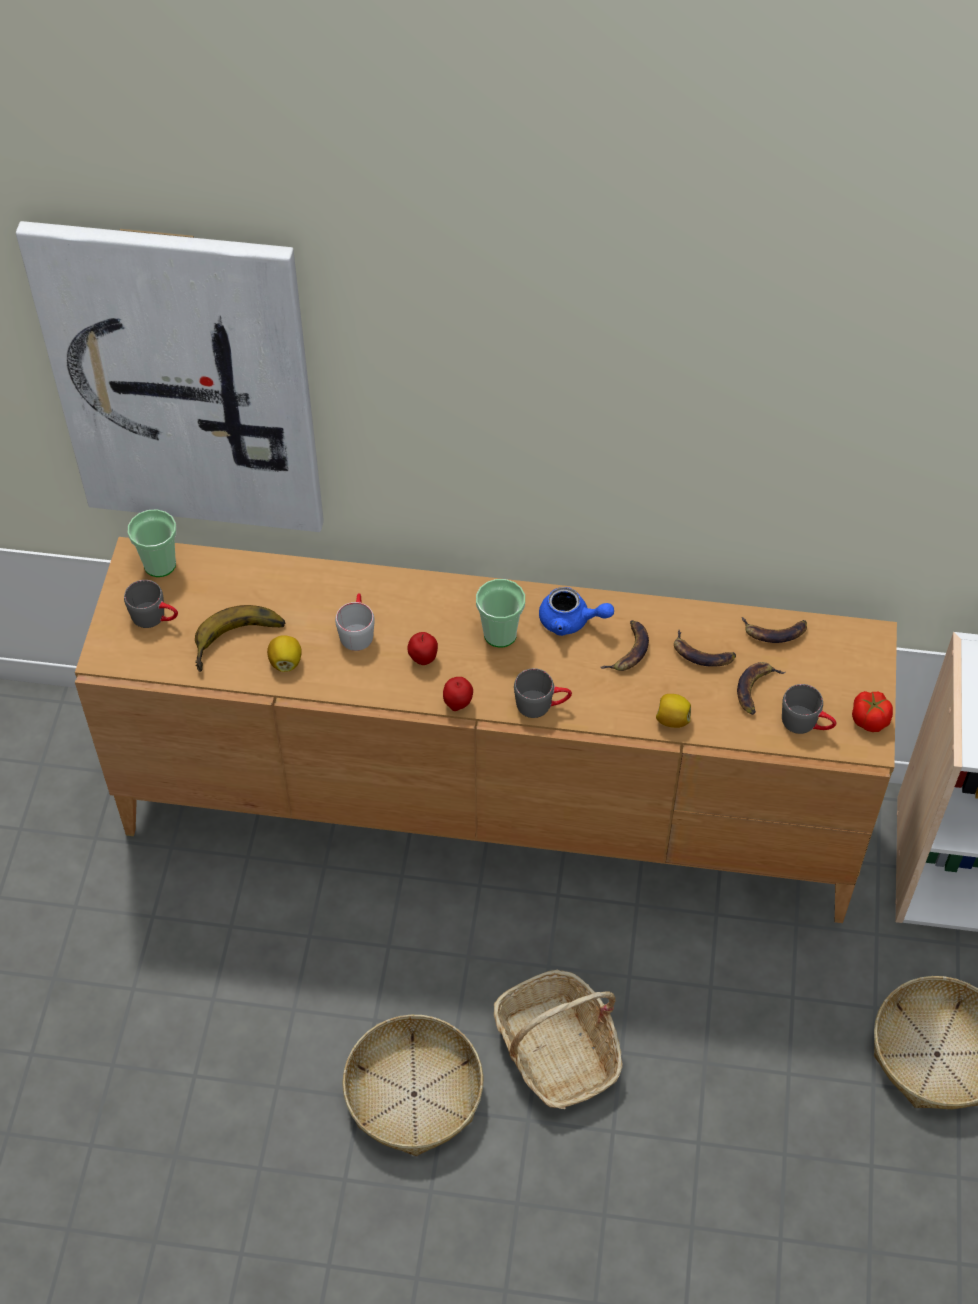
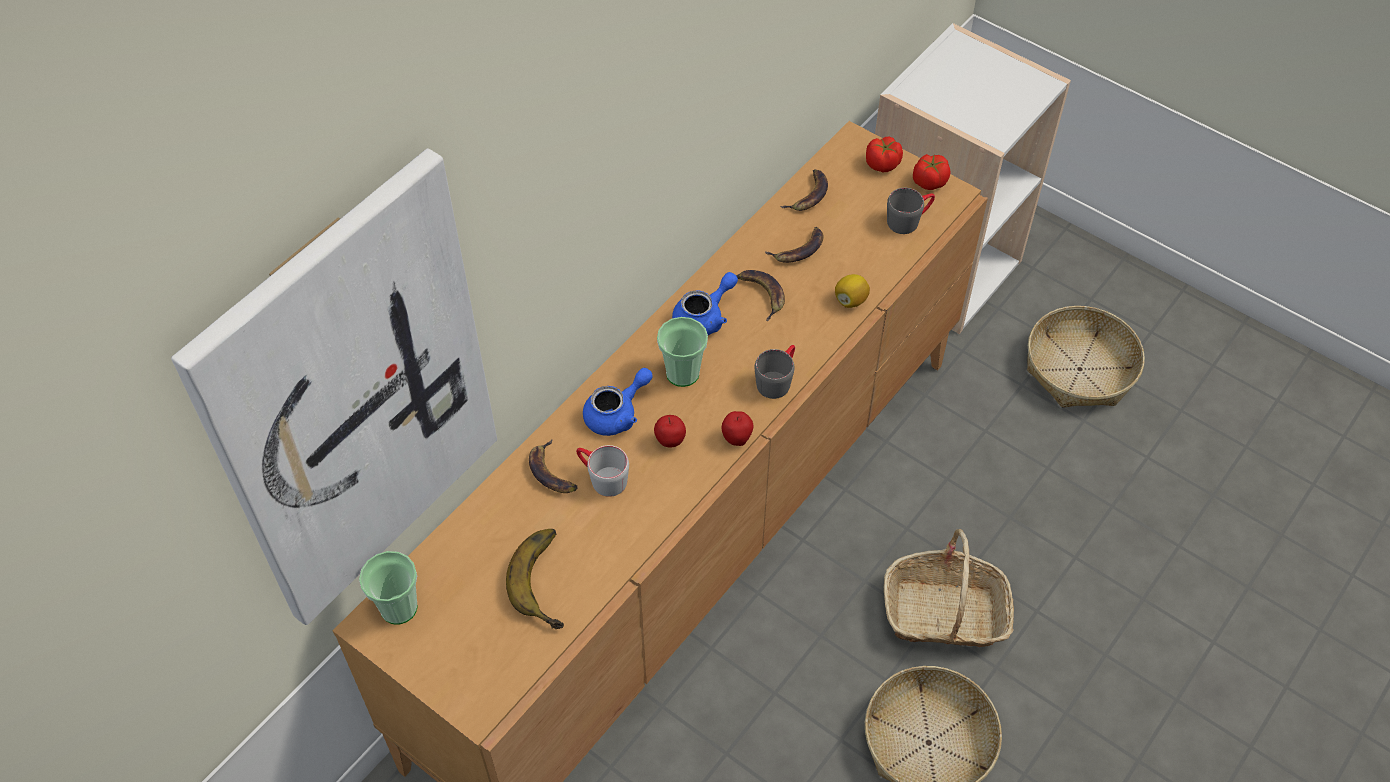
camera: 60 degrees left, 0 degrees up
grey mug [124,580,178,628] -> none
lemon [267,635,302,672] -> none
banana [737,662,786,715] -> banana moved to [529,440,578,493]
none -> blue teapot [583,368,653,436]
none -> tomato [866,137,903,172]

